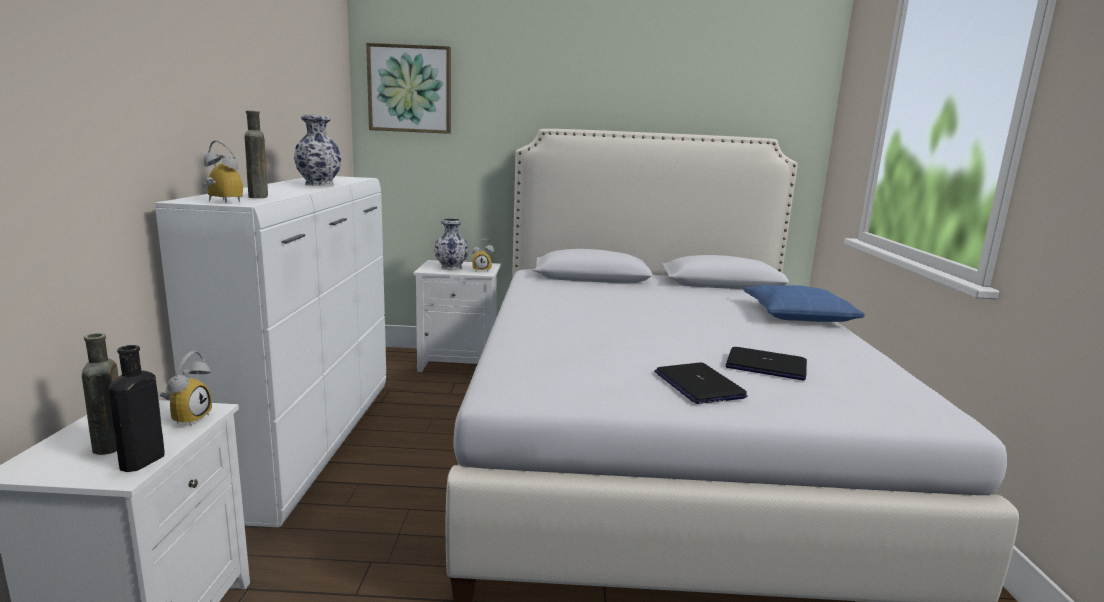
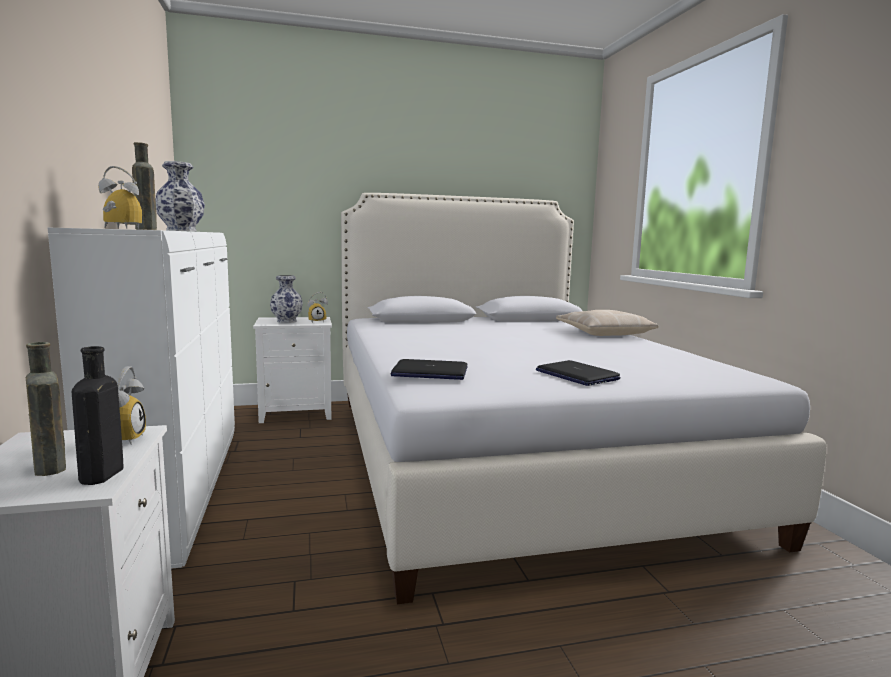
camera: 15 degrees left, 5 degrees down
picture [366,43,451,134] -> none
laptop [726,347,807,381] -> laptop moved to [390,359,468,380]
blue pillow [744,285,865,322] -> beige pillow [556,310,658,336]

